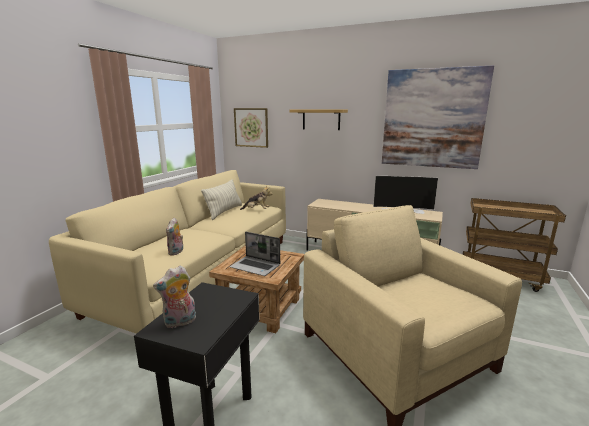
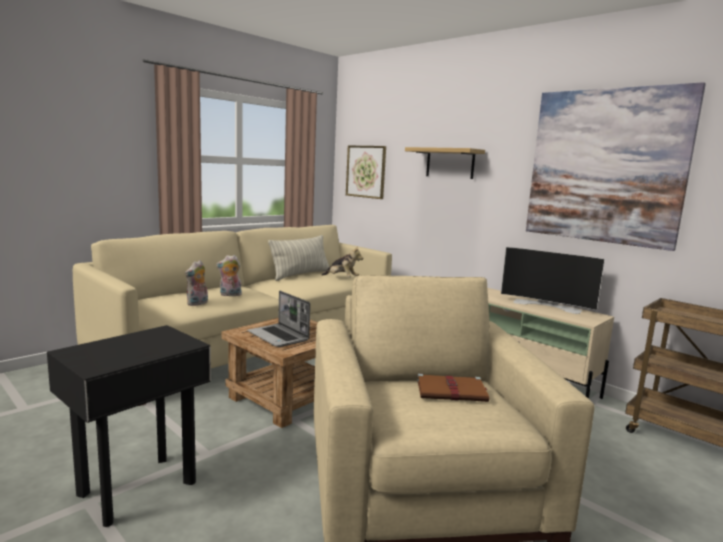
camera: 20 degrees right, 5 degrees down
plush toy [153,266,196,328] -> plush toy moved to [216,255,242,296]
none -> brown book [417,373,489,402]

